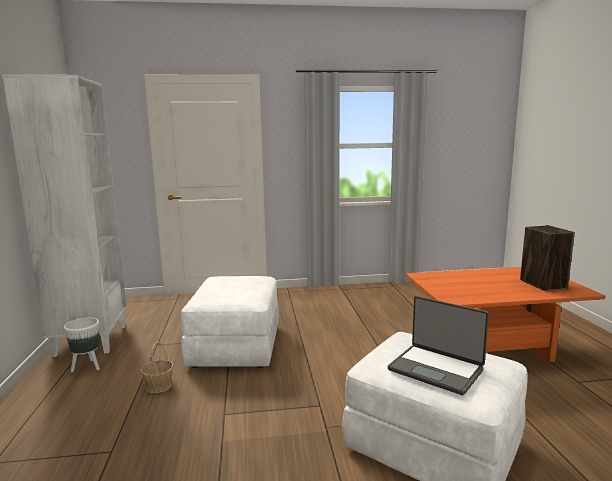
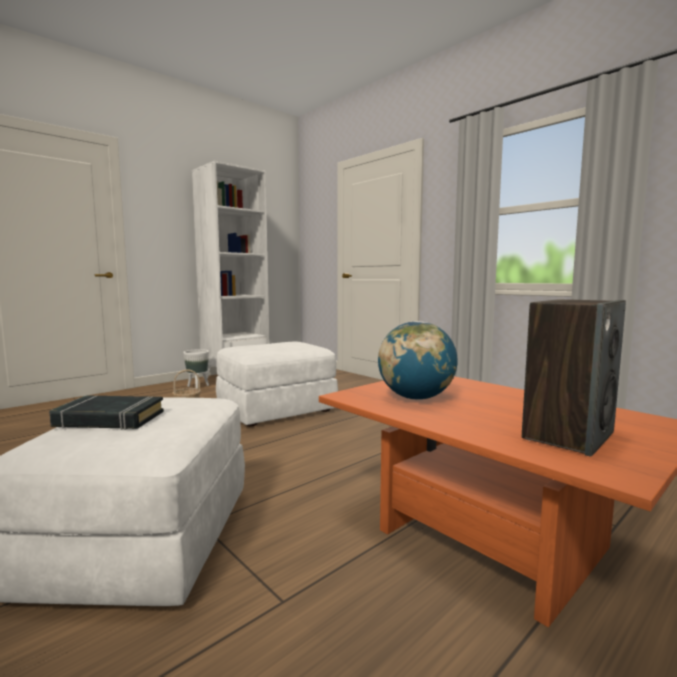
camera: 55 degrees right, 5 degrees down
laptop [388,296,489,395] -> black book [49,395,164,430]
none -> globe [378,321,458,400]

